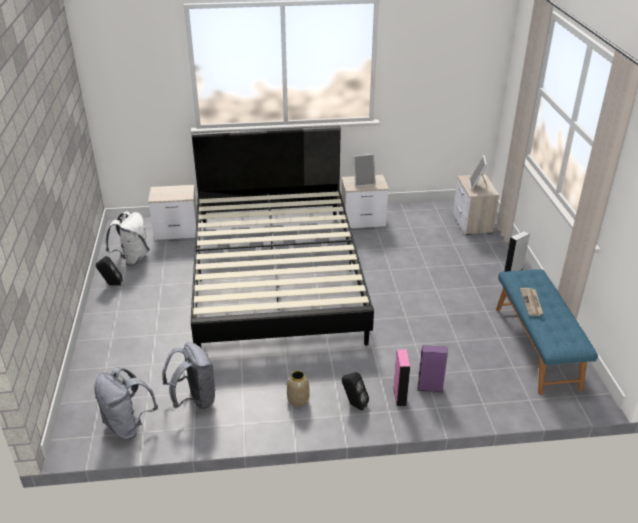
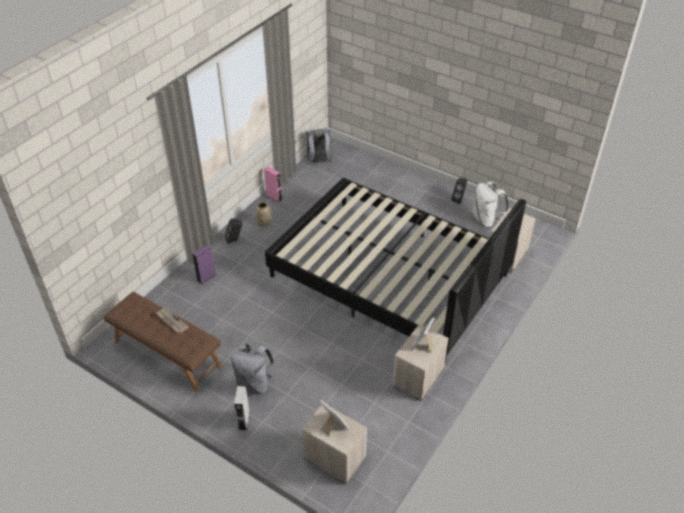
camera: 130 degrees right, 10 degrees up
grey backpack [162,342,216,410] -> grey backpack moved to [231,343,274,393]
pink speaker [393,349,410,406] -> pink speaker moved to [264,167,282,203]
blue bench [496,269,598,395] -> brown bench [104,292,221,392]

